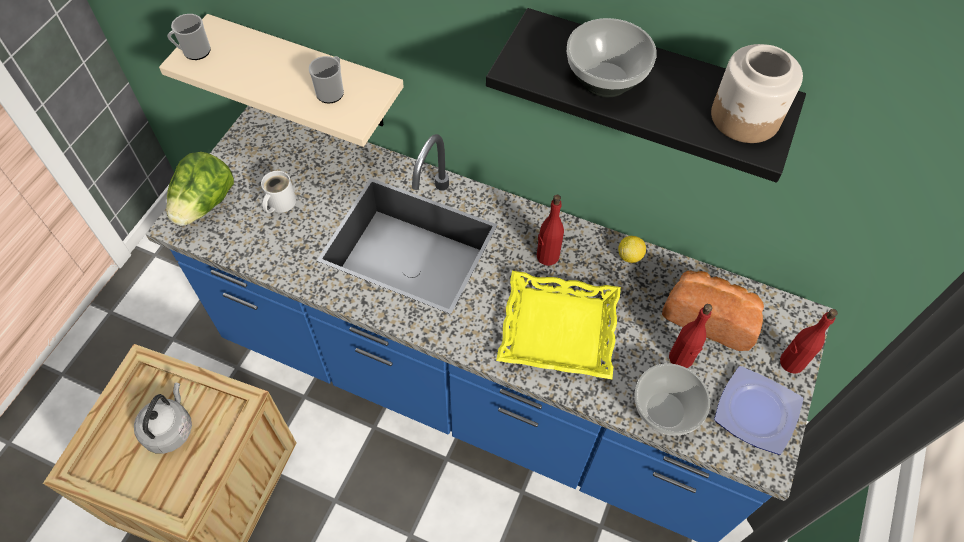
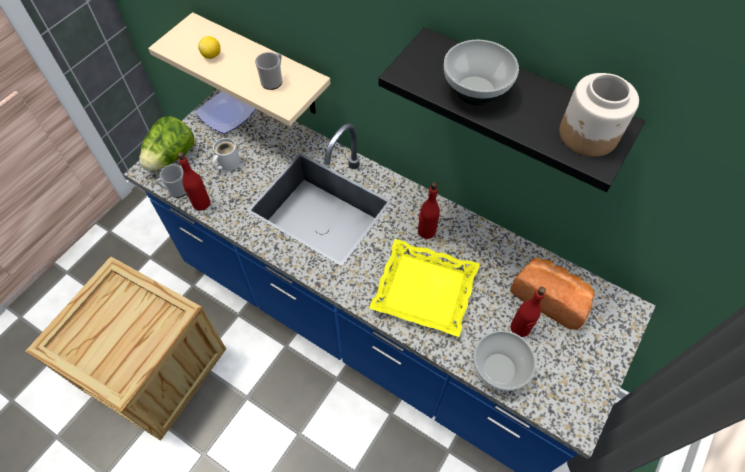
camera: 10 degrees right, 0 degrees up
grey kettle [134,383,192,454] -> none
mug [167,14,211,60] -> mug moved to [156,164,187,198]
lemon [618,236,646,263] -> lemon moved to [198,36,221,59]
plate [714,366,804,455] -> plate moved to [195,91,256,134]
red bottle [780,309,838,374] -> red bottle moved to [178,152,210,211]

